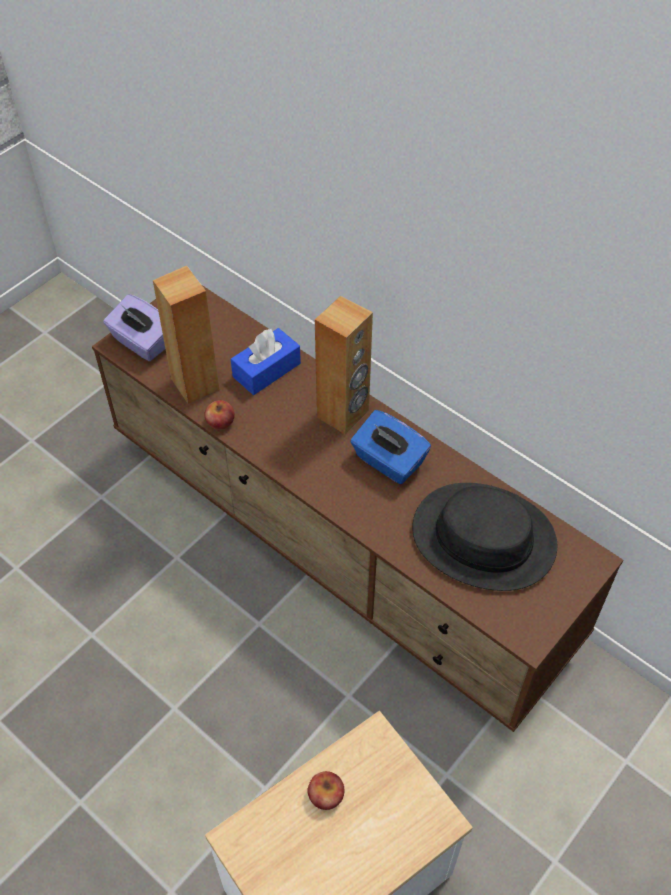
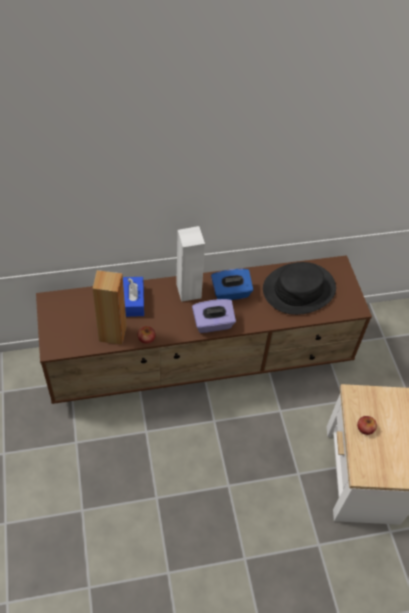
camera: 55 degrees left, 0 degrees up
purple tissue box [103,294,165,361] -> purple tissue box moved to [192,299,236,333]
brown speaker [315,296,373,435] -> white speaker [176,226,205,302]

